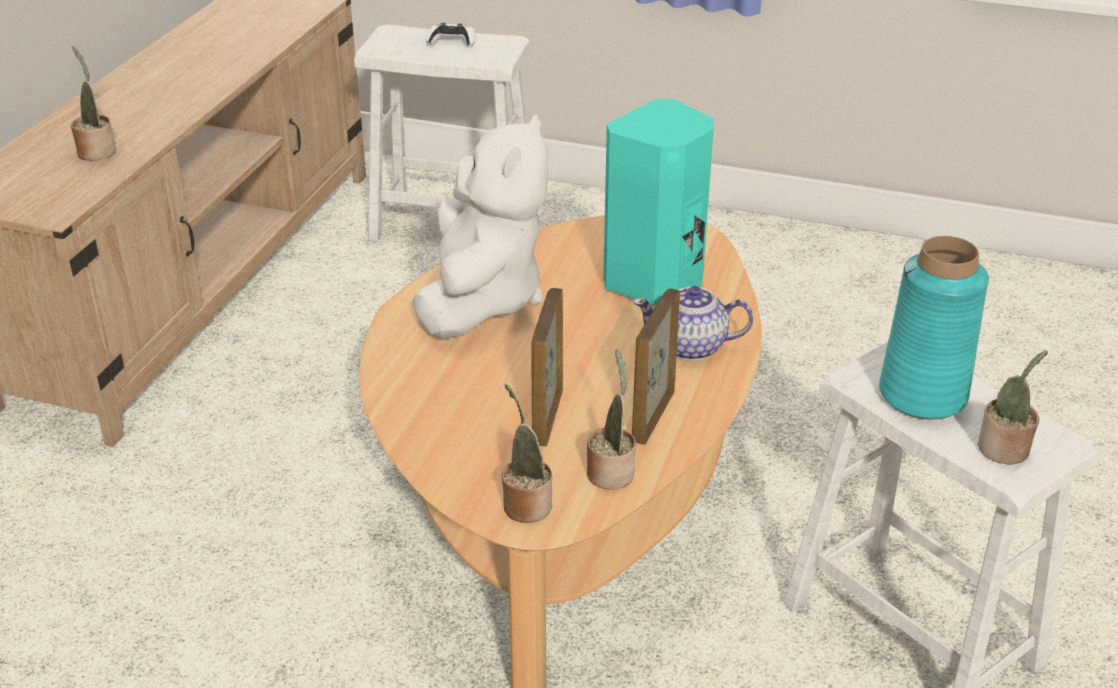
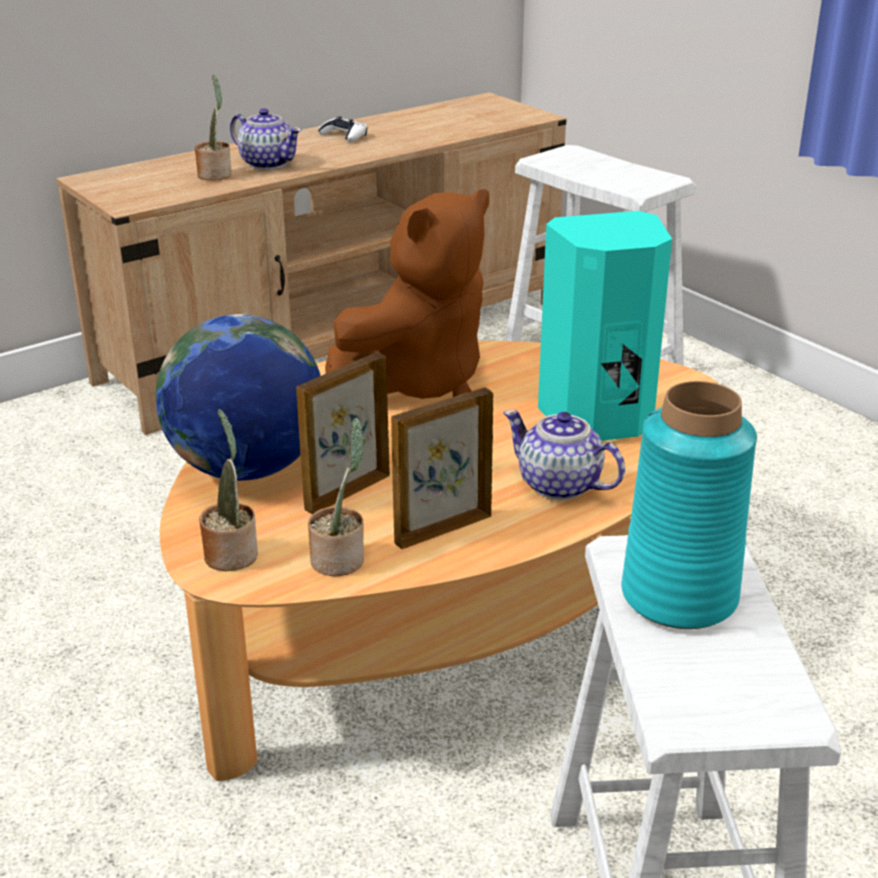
camera: 35 degrees right, 5 degrees down
white plush toy [413,114,548,339] -> brown plush toy [325,189,489,399]
white game controller [426,23,475,47] -> white game controller moved to [318,116,367,142]
potted plant [978,350,1048,465] -> none
none -> globe [155,314,321,481]
none -> teapot [230,108,302,170]

